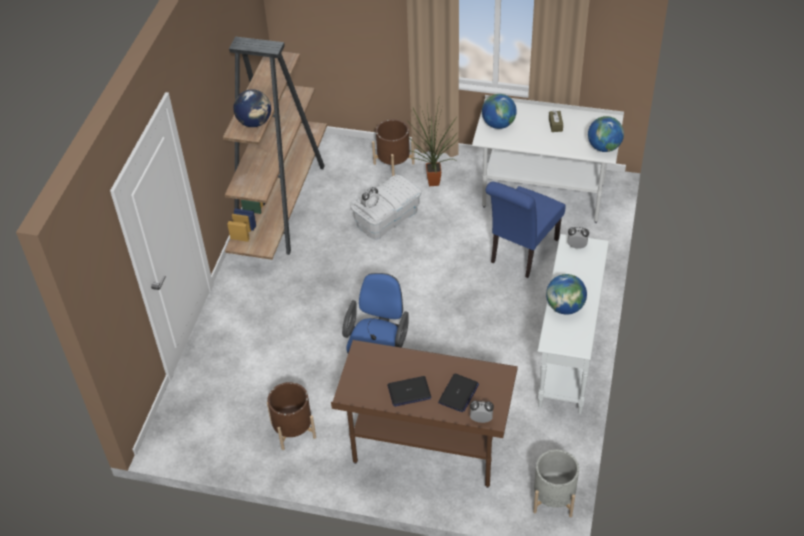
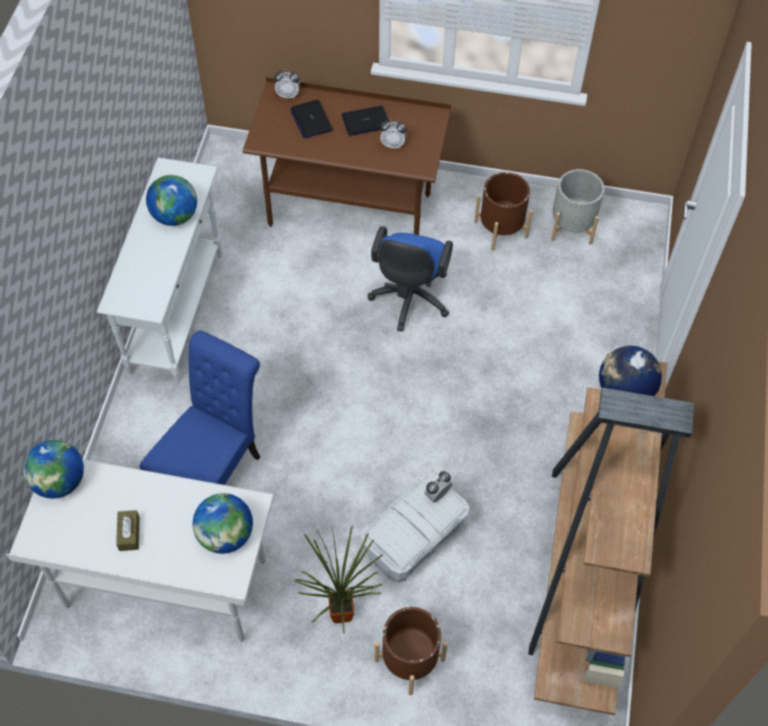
camera: 175 degrees right, 10 degrees up
laptop [438,373,479,412] -> laptop turned 45 degrees counterclockwise [290,100,333,139]
grey planter [533,449,579,517] -> grey planter moved to [551,169,605,245]
alarm clock [568,227,589,249] -> alarm clock moved to [380,120,407,149]

